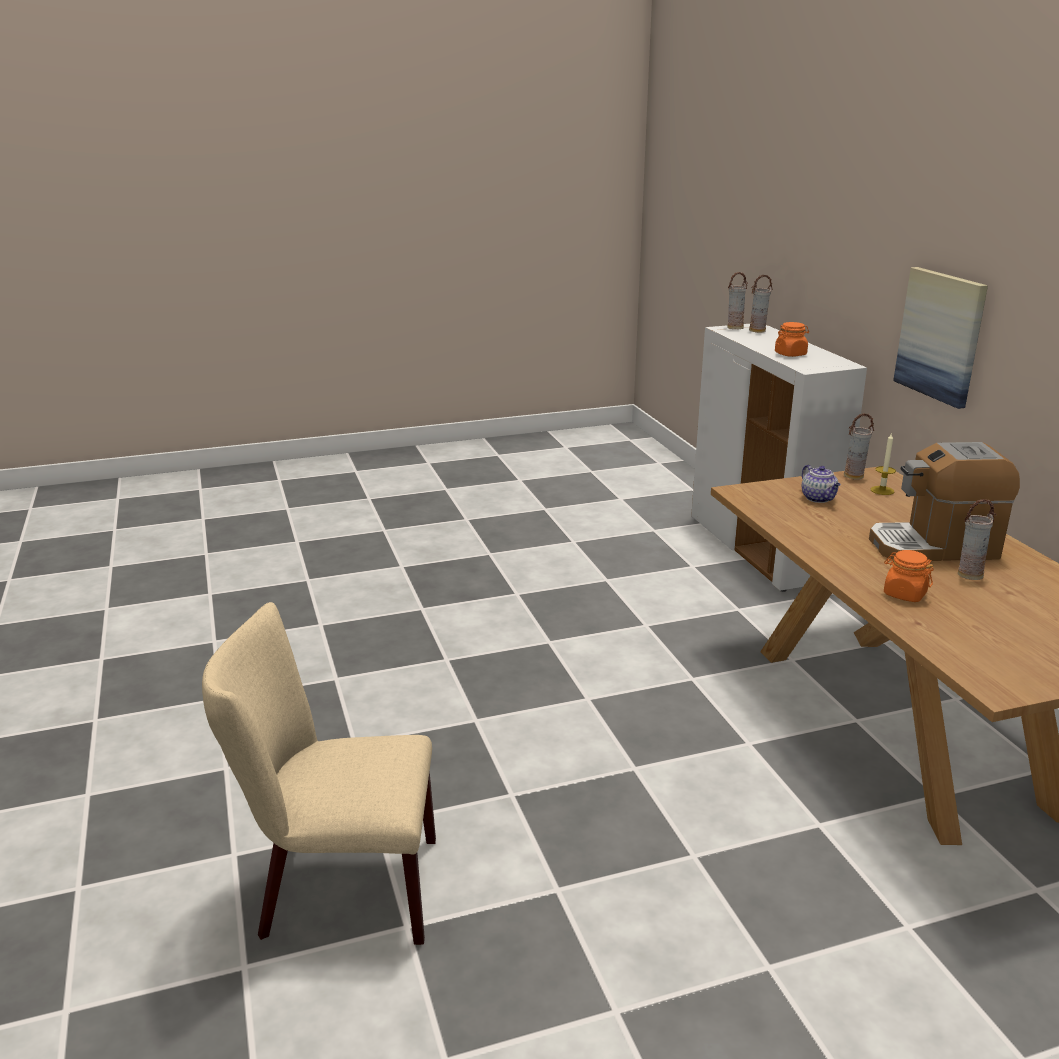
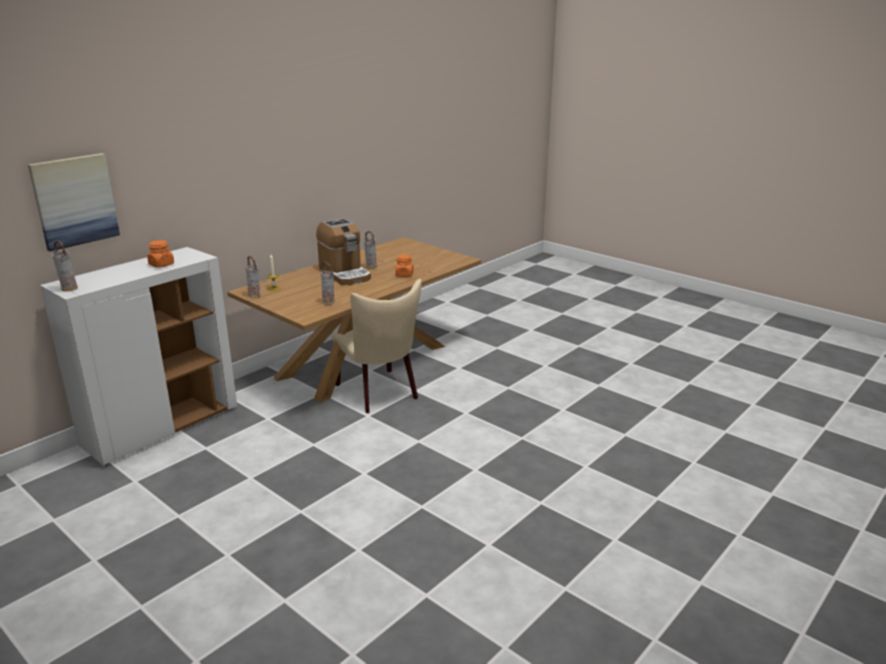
camera: 120 degrees left, 0 degrees up
beige chair [202,602,436,945] -> beige chair moved to [332,279,422,413]
vase [749,275,773,333] -> vase moved to [321,262,335,305]
teapot [802,465,841,503] -> none
picture [893,267,988,409] -> picture moved to [28,153,120,251]

